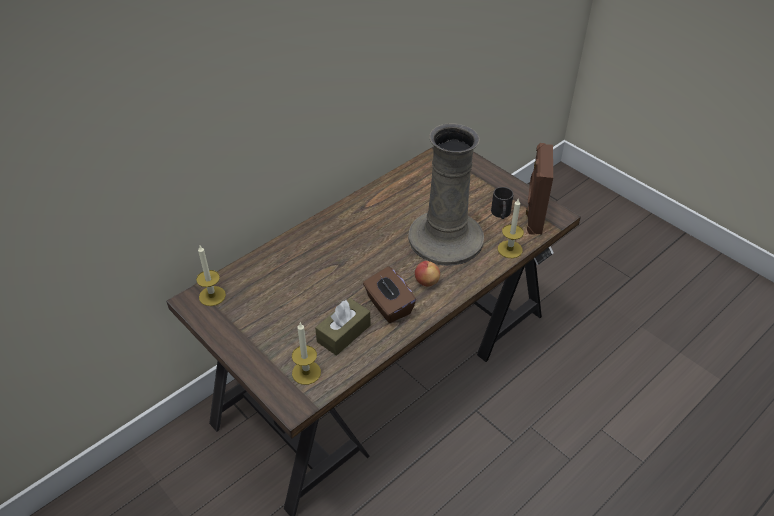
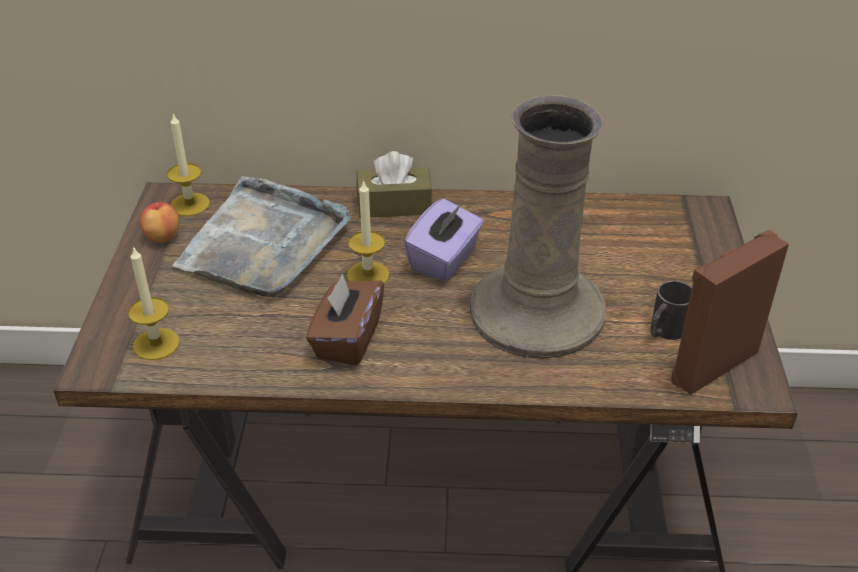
camera: 45 degrees right, 5 degrees down
brown tissue box [315,298,371,356] -> brown tissue box moved to [357,151,432,218]
apple [415,261,440,286] -> apple moved to [140,202,179,243]
candle [498,198,524,258] -> candle moved to [347,180,390,284]
none -> grey tray [172,176,351,297]
none -> purple tissue box [404,199,483,281]

